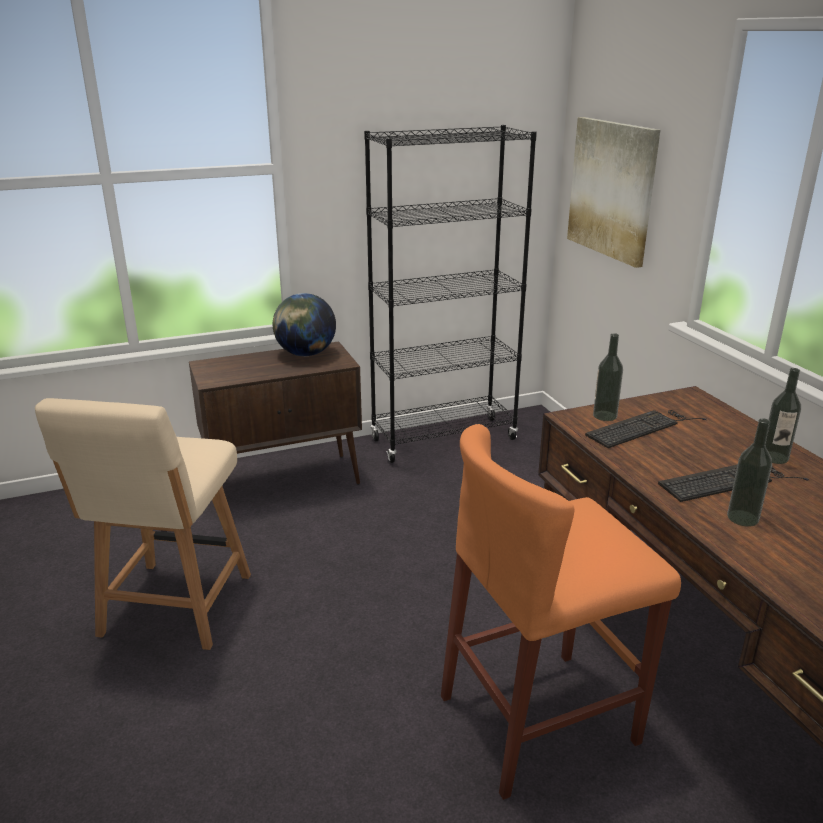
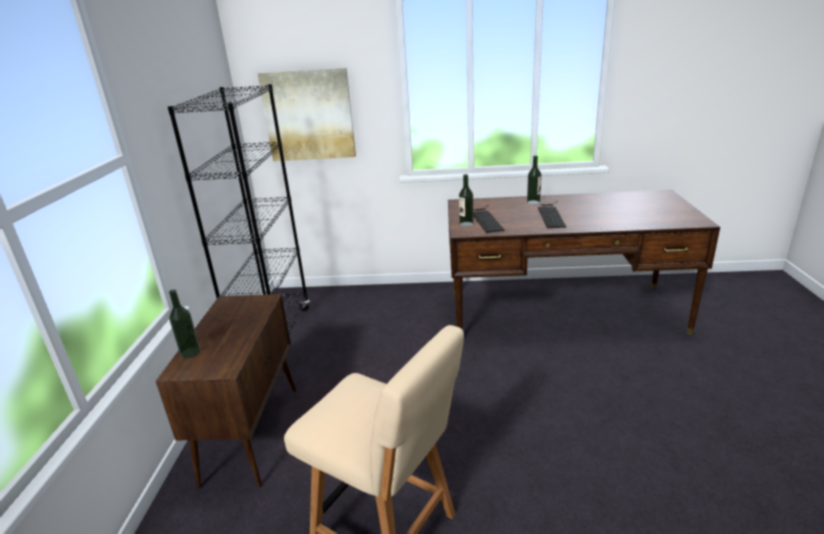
camera: 65 degrees left, 0 degrees up
globe [273,293,336,356] -> none
orange stool [441,424,681,800] -> none
bottle [727,419,772,527] -> bottle moved to [169,289,200,358]

